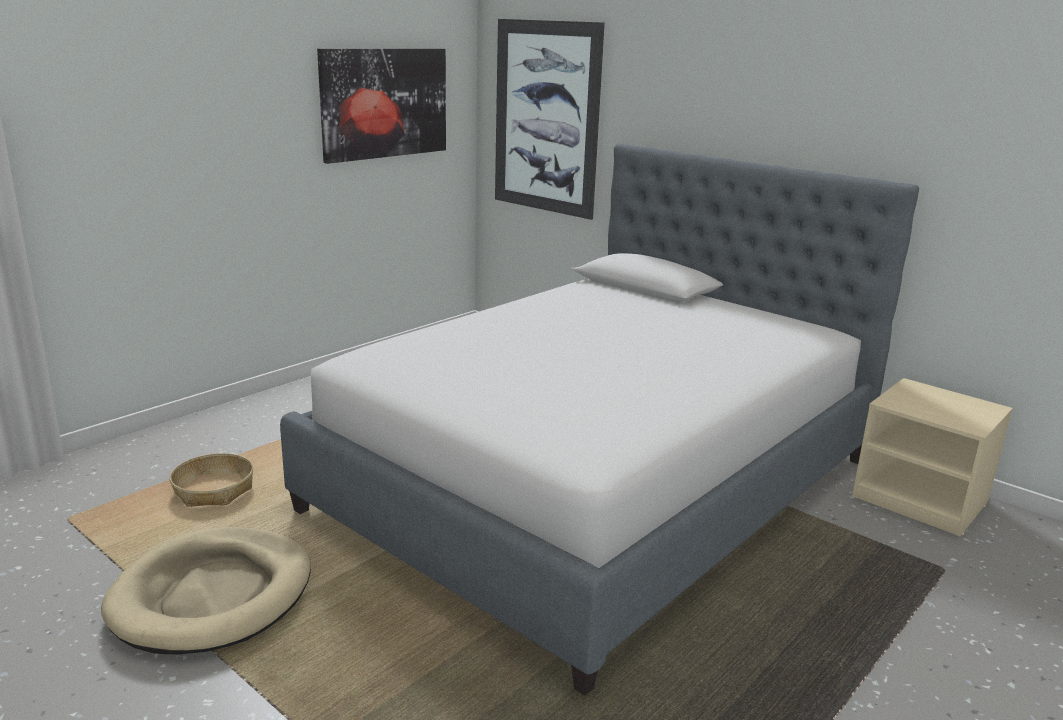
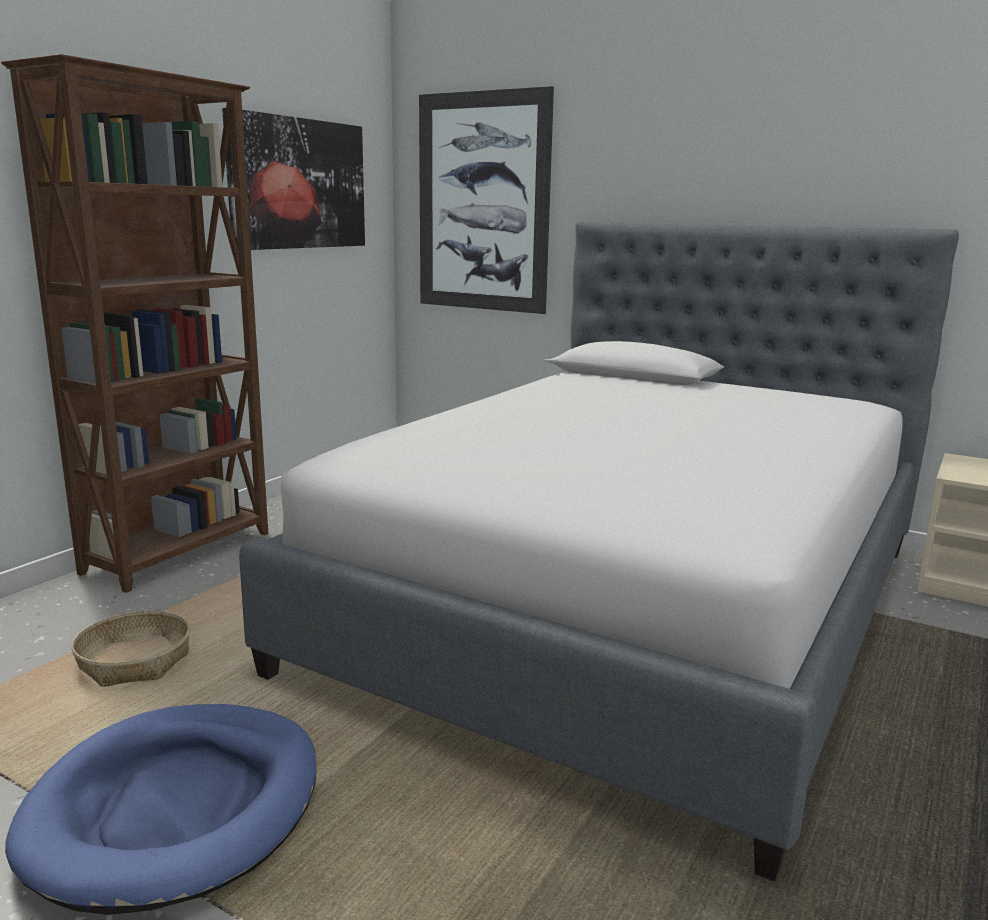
camera: 10 degrees left, 5 degrees down
beige dog bed [101,527,311,655] -> blue dog bed [5,704,317,915]
none -> brown bookcase [1,54,268,593]

